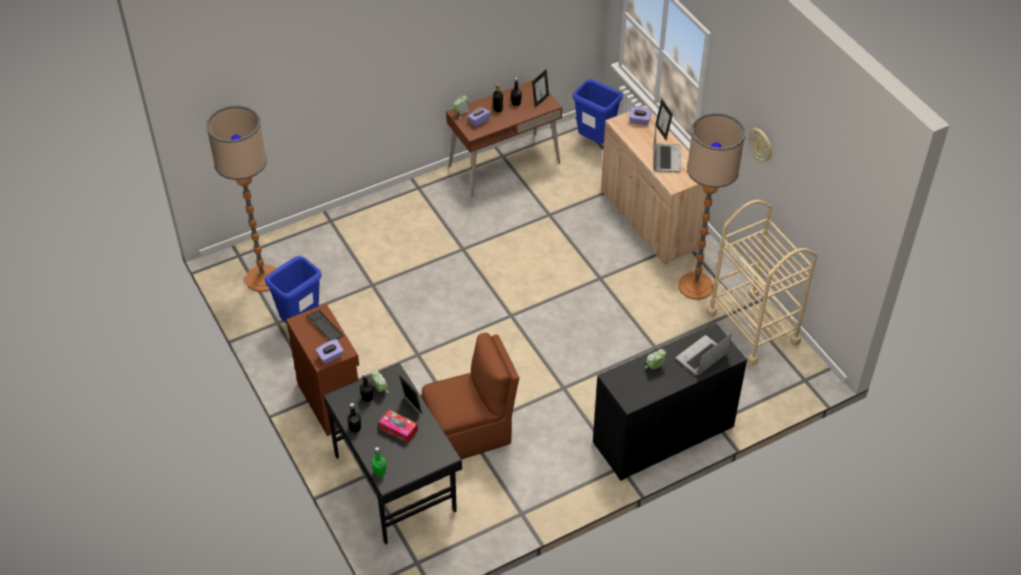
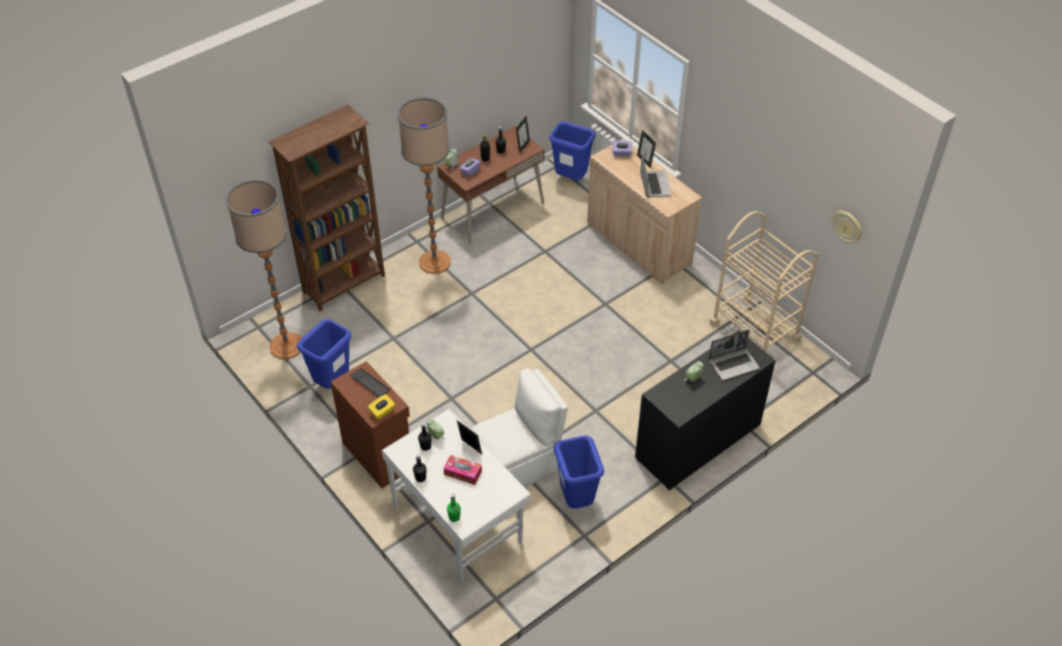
camera: 10 degrees left, 0 degrees up
purple tissue box [315,339,344,364] -> yellow tissue box [368,394,395,420]
black desk [323,363,462,544] -> white desk [382,409,531,585]
brown chair [421,333,519,460] -> white chair [471,368,568,488]
laptop [676,334,732,376] -> laptop turned 150 degrees counterclockwise [709,329,760,380]
floor lamp [678,113,746,300] -> floor lamp moved to [398,97,451,274]
wall clock [749,128,772,162] -> wall clock moved to [833,210,862,243]
none -> brown bookcase [269,105,385,311]
none -> blue trash can [554,436,604,509]

